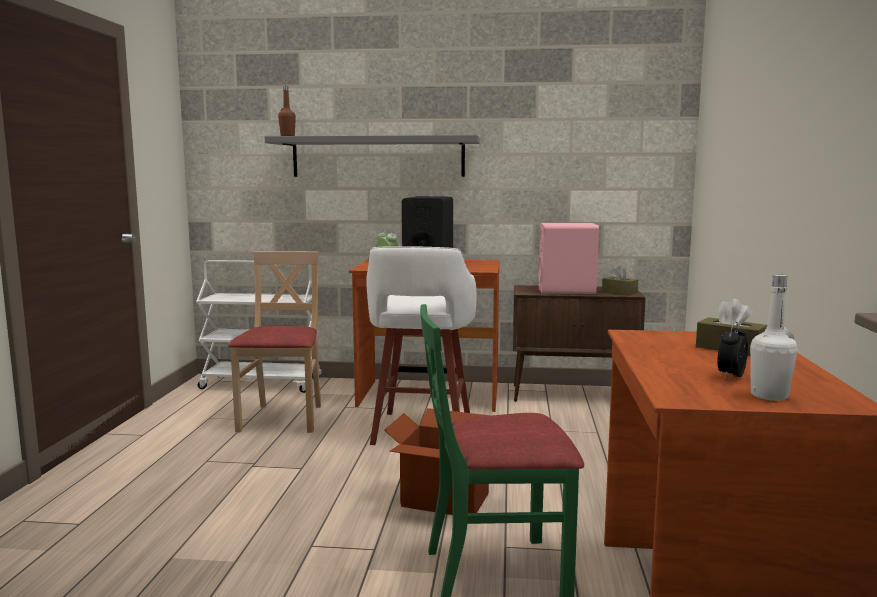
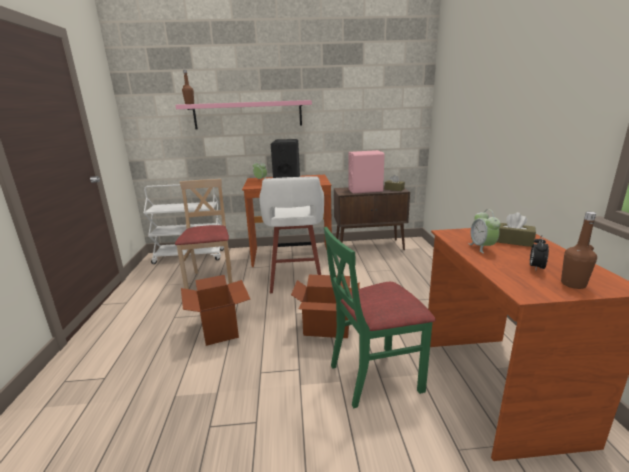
camera: 10 degrees left, 10 degrees up
grey shelf [264,135,480,177] -> pink shelf [176,100,312,129]
white bottle [750,274,798,401] -> brown bottle [561,212,597,289]
none -> cardboard box [181,275,250,346]
none -> alarm clock [468,209,501,253]

